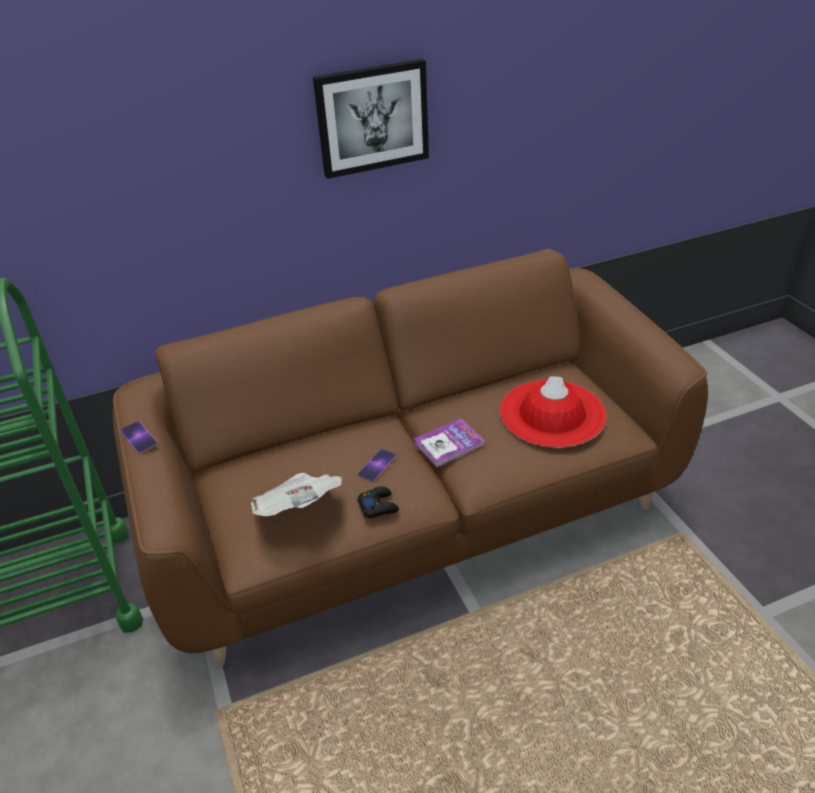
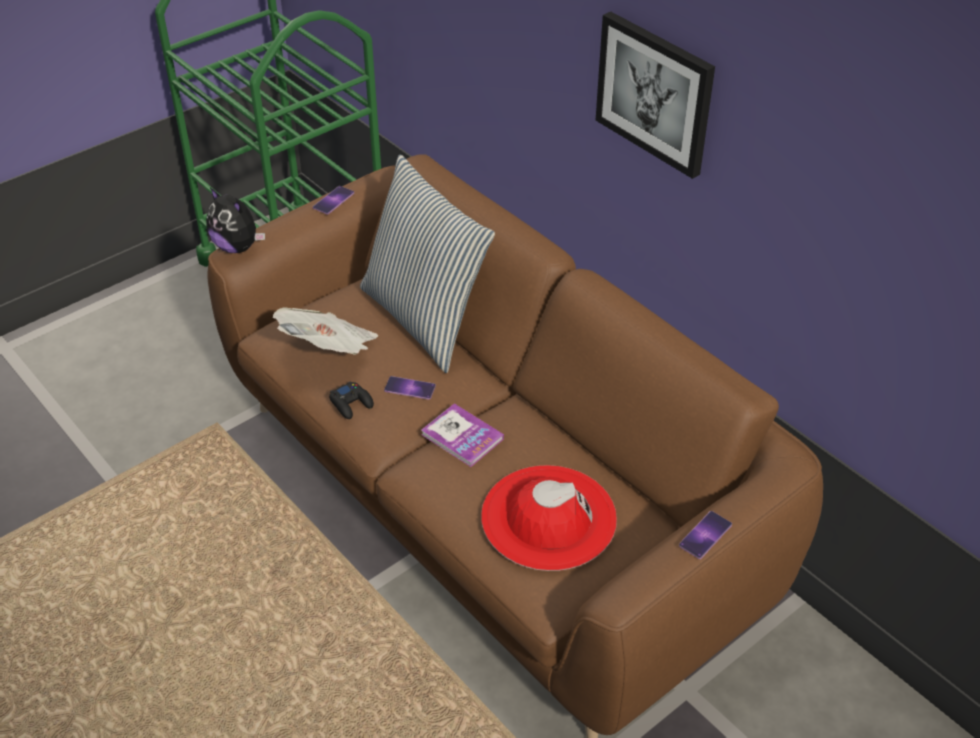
camera: 70 degrees right, 5 degrees up
none -> plush toy [206,188,265,253]
none -> pillow [360,154,495,373]
none -> phone [679,511,732,559]

